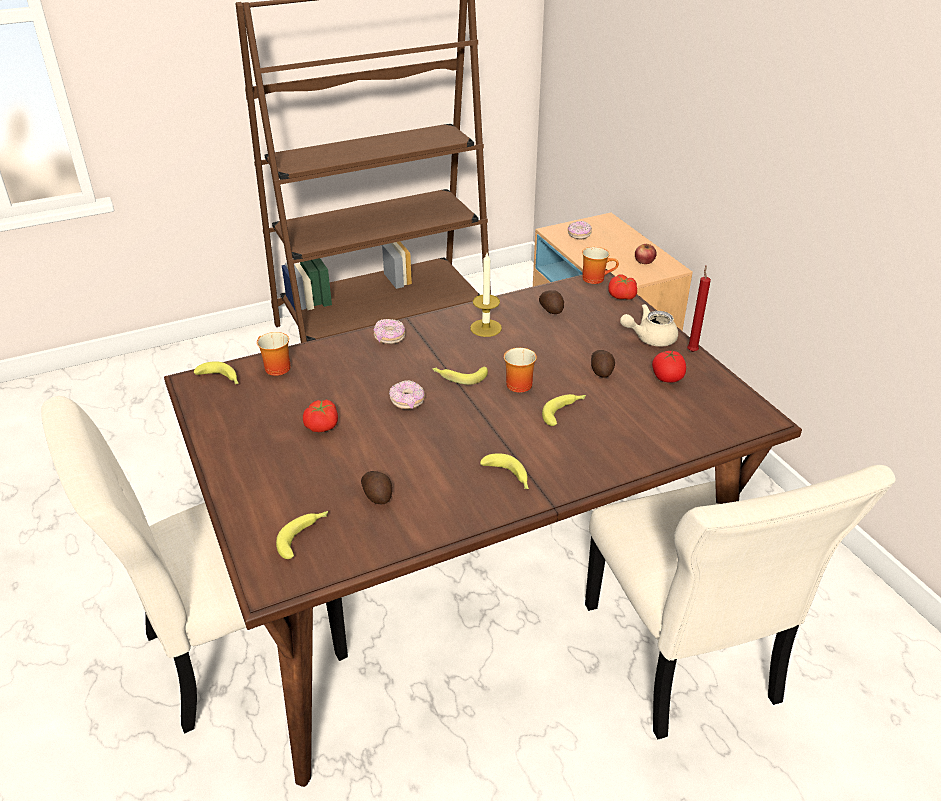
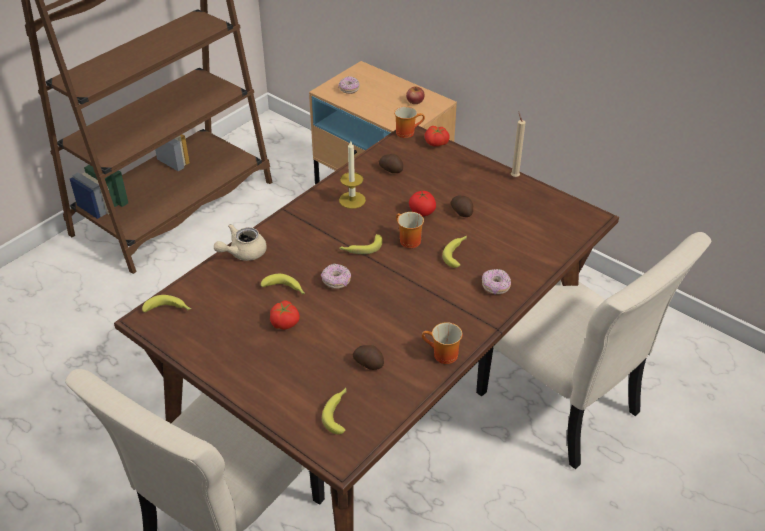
camera: 25 degrees left, 5 degrees up
mug [257,332,291,376] -> mug moved to [422,322,463,364]
donut [374,319,405,344] -> donut moved to [482,269,511,294]
banana [480,453,529,489] -> banana moved to [261,274,305,294]
beige teapot [620,304,678,347] -> beige teapot moved to [214,224,267,261]
tomato [652,351,686,383] -> tomato moved to [409,191,436,216]
red candle [687,266,711,352] -> beige candle [511,112,526,177]

